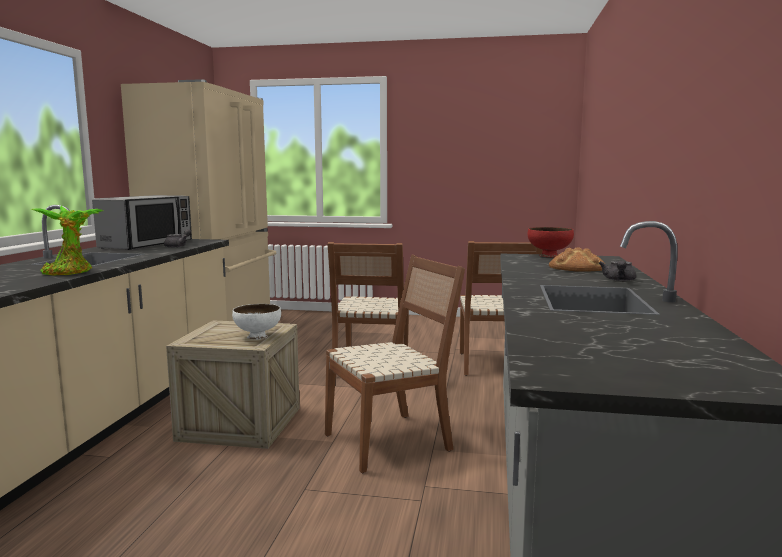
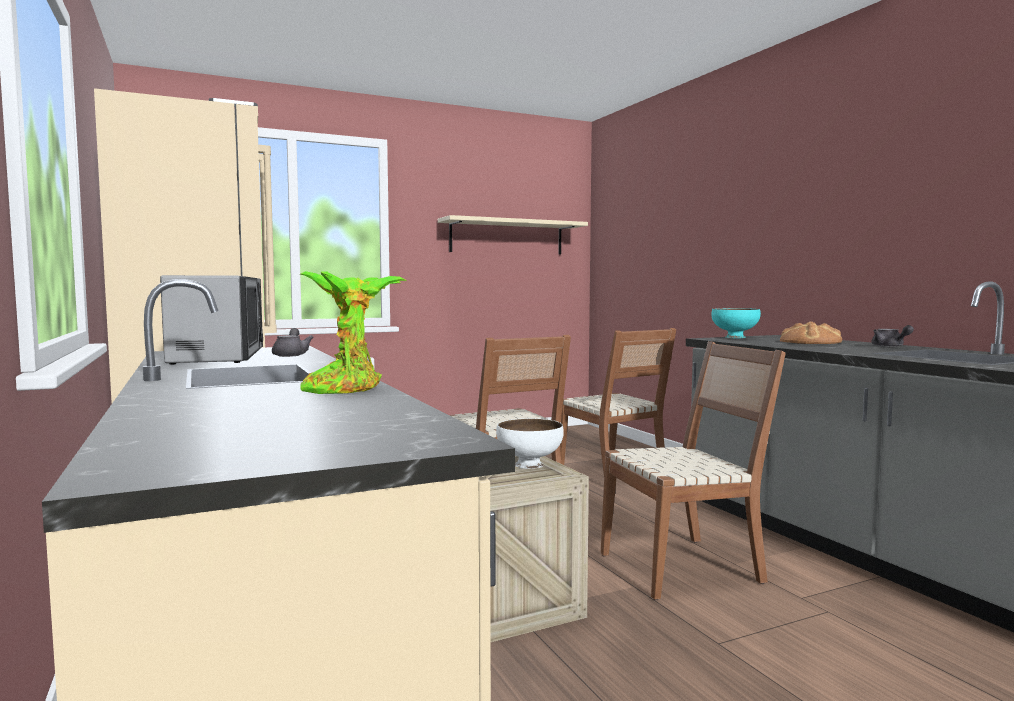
camera: 35 degrees left, 5 degrees down
chair [325,255,465,473] -> chair turned 45 degrees clockwise [601,341,785,600]
red bowl [528,227,574,257] -> turquoise bowl [711,308,761,338]
none -> beige shelf [438,215,588,255]

